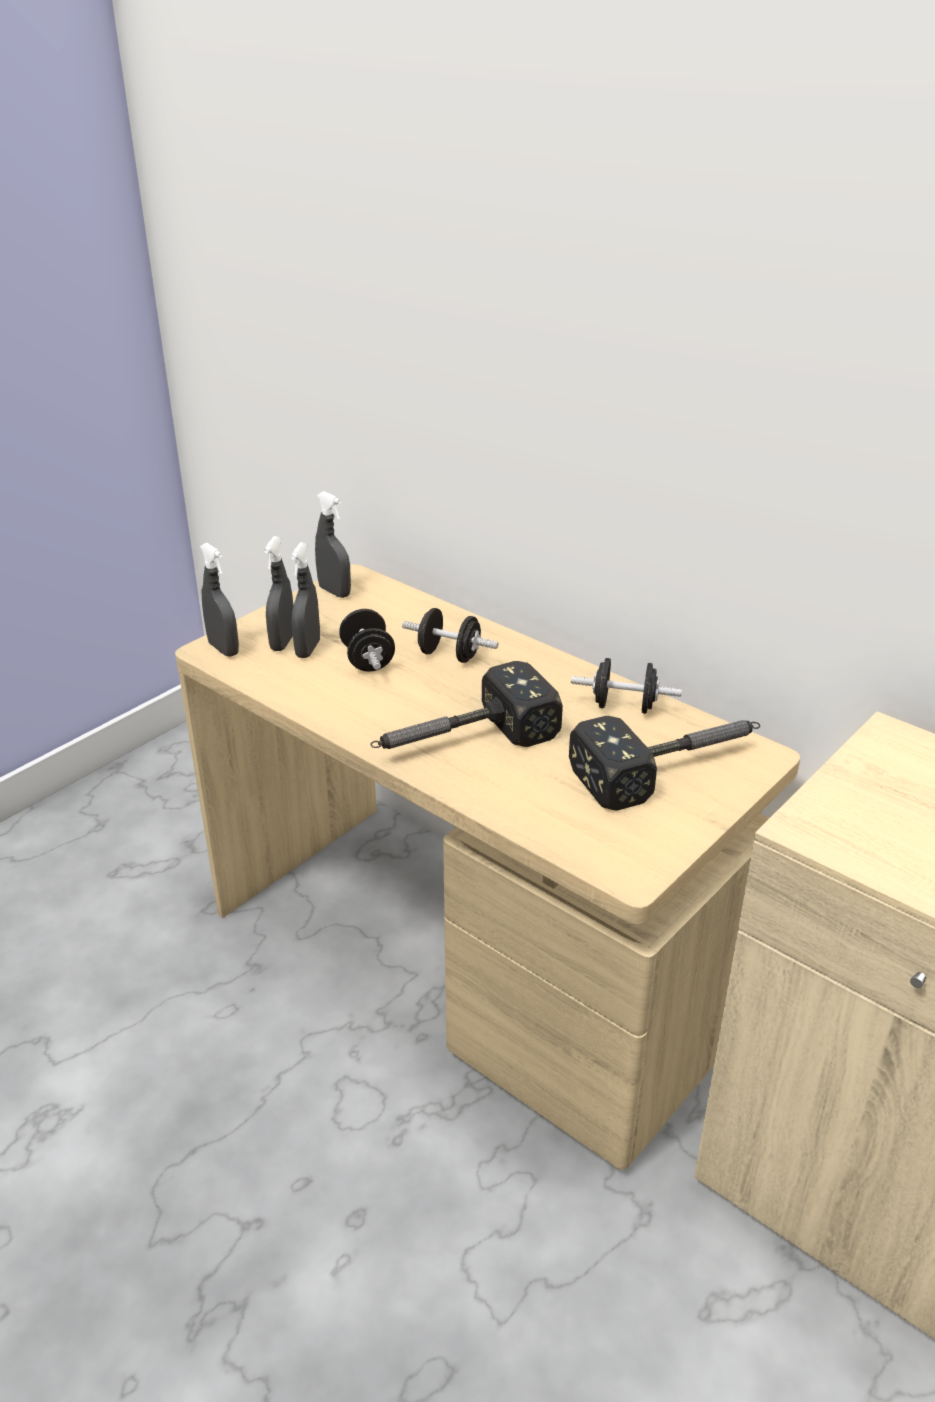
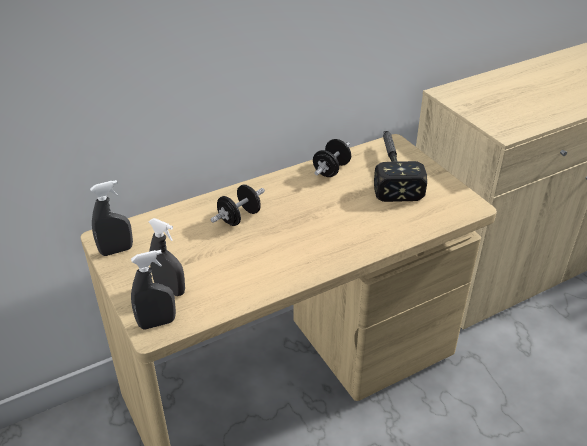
camera: 70 degrees left, 5 degrees up
grey spray bottle [291,542,320,658] -> none
black dumbbell [339,609,395,672] -> none
hammer [370,661,563,749] -> none

